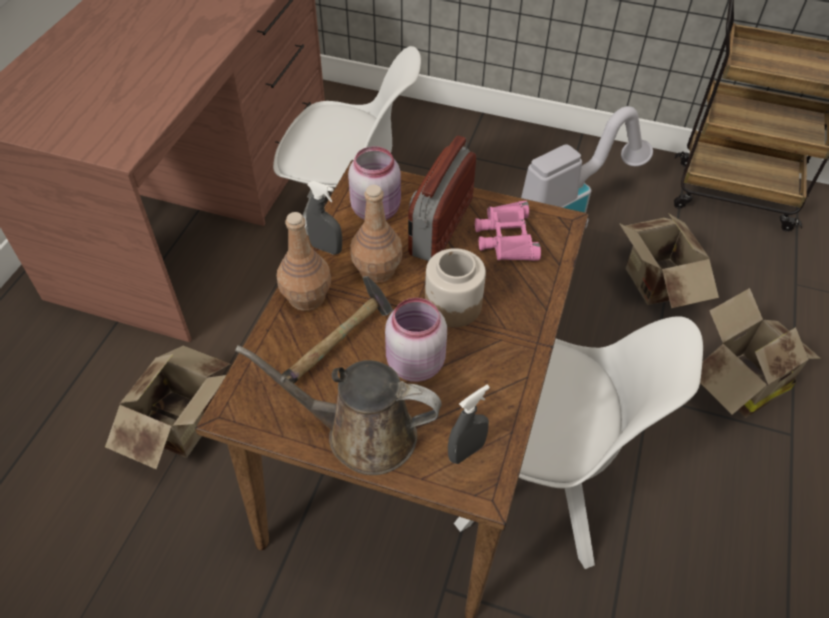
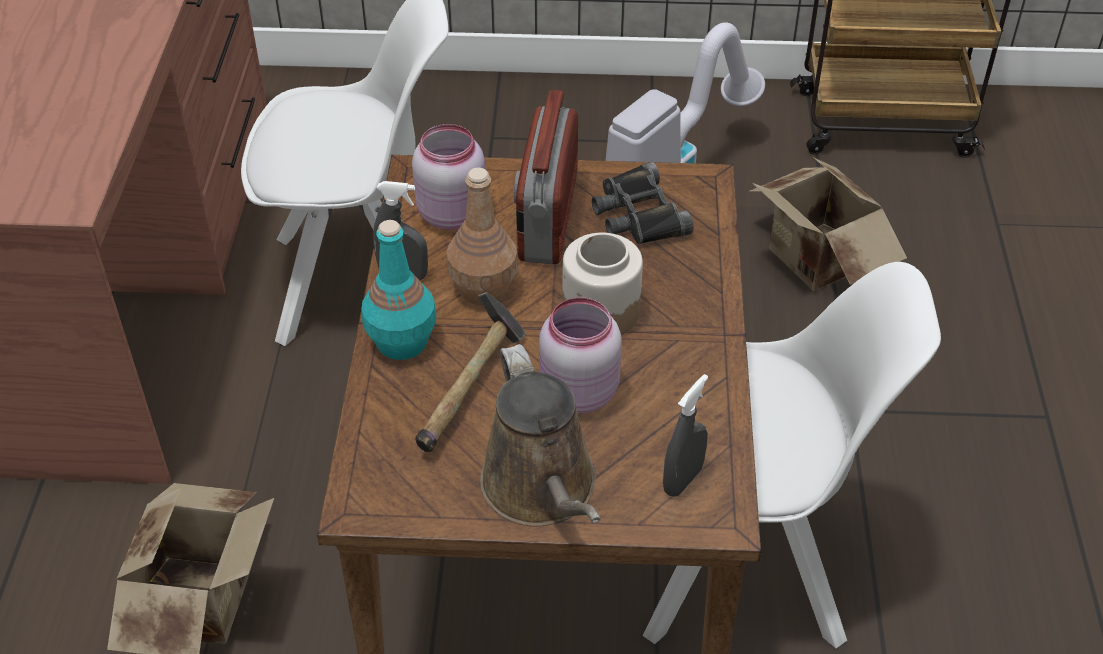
camera: 15 degrees left, 5 degrees down
brown watering can [235,345,442,475] -> brown watering can turned 105 degrees counterclockwise [480,344,601,526]
brown bottle [277,212,331,311] -> turquoise bottle [361,220,436,360]
pink binoculars [475,201,541,261] -> black binoculars [592,162,694,244]
cardboard box [700,288,821,418] -> none

